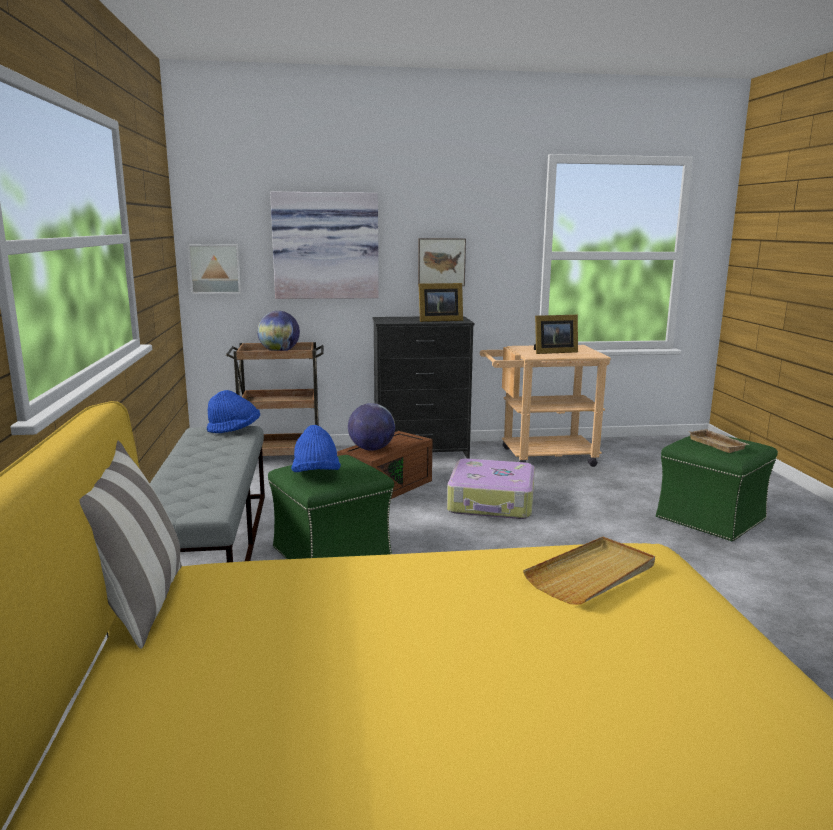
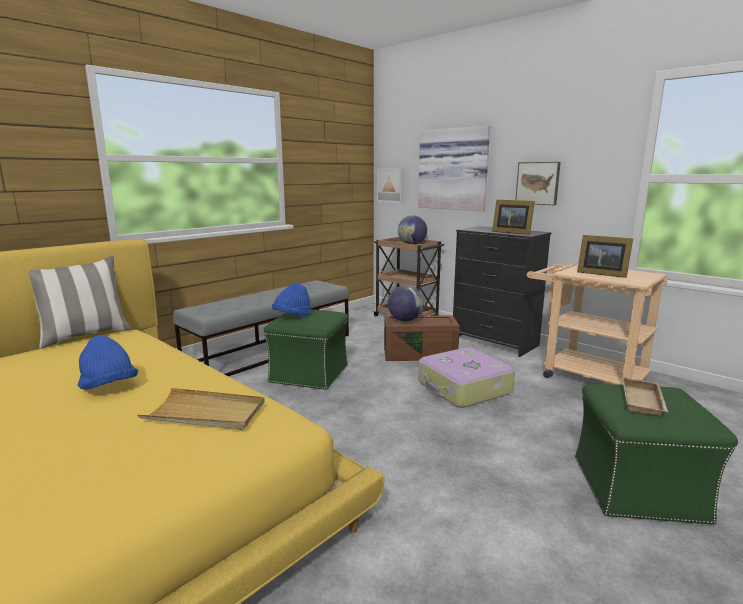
camera: 50 degrees right, 0 degrees up
blue hat [207,390,260,433] -> blue hat moved to [78,335,138,390]

